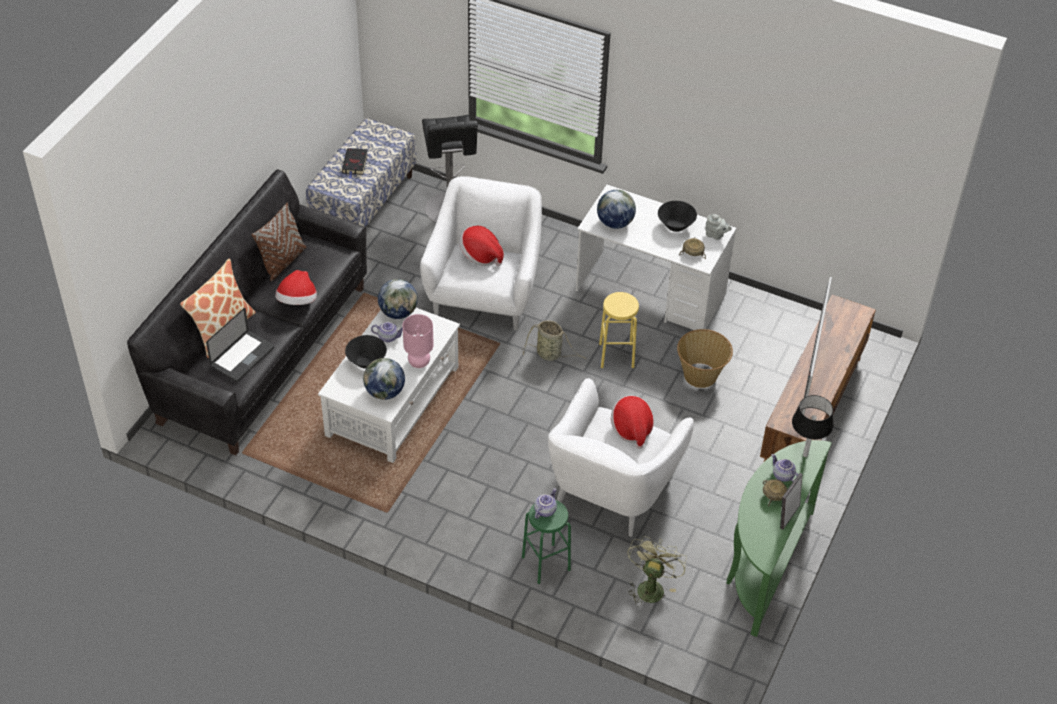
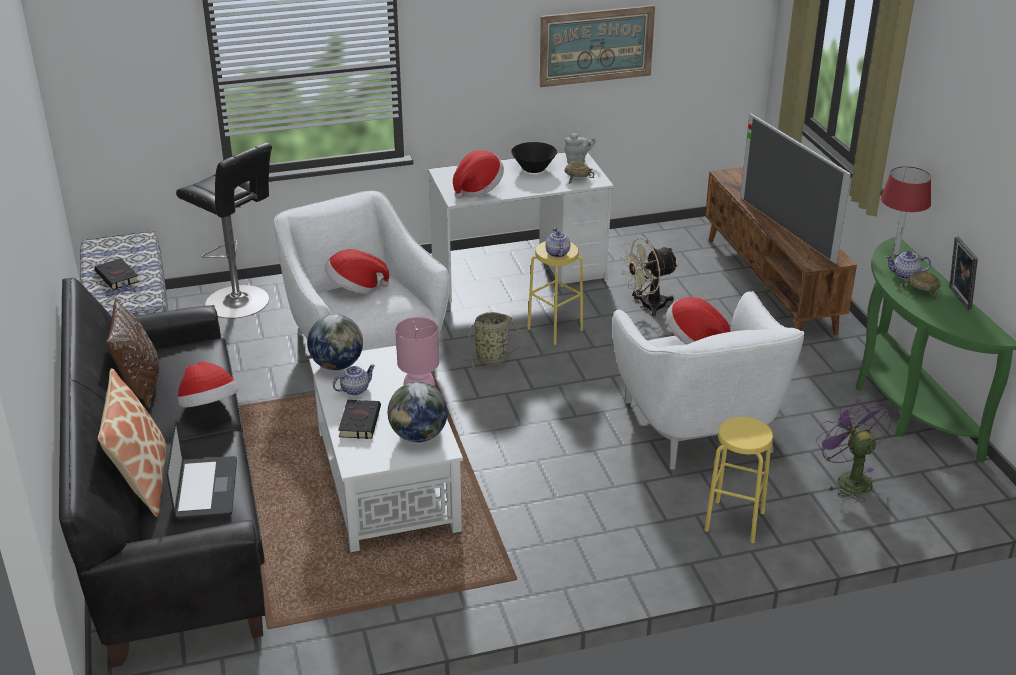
camera: 40 degrees left, 15 degrees down
black bowl [345,335,387,369] -> black book [338,400,381,439]
green stool [522,500,571,584] -> yellow stool [704,417,773,543]
teapot [534,488,557,519] -> teapot moved to [545,228,570,257]
globe [597,190,636,229] -> hat [453,150,504,199]
green fan [627,536,687,607] -> purple fan [816,399,892,502]
basket [677,329,733,388] -> beige fan [620,238,679,317]
black table lamp [792,395,833,457] -> red table lamp [881,166,931,255]
none -> picture [540,5,655,87]

